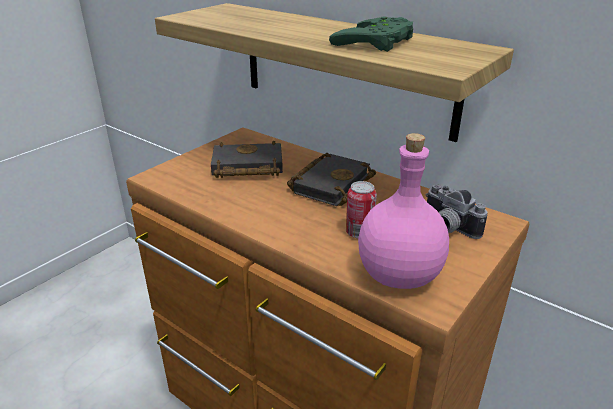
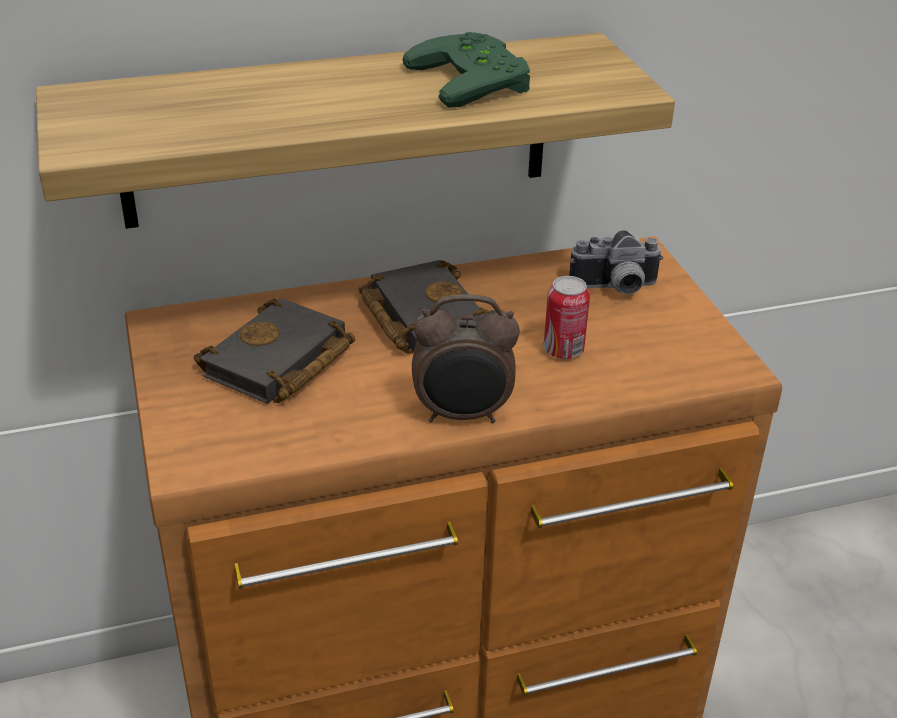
camera: 55 degrees left, 5 degrees up
pink bottle [358,133,449,289] -> none
none -> alarm clock [412,295,520,423]

